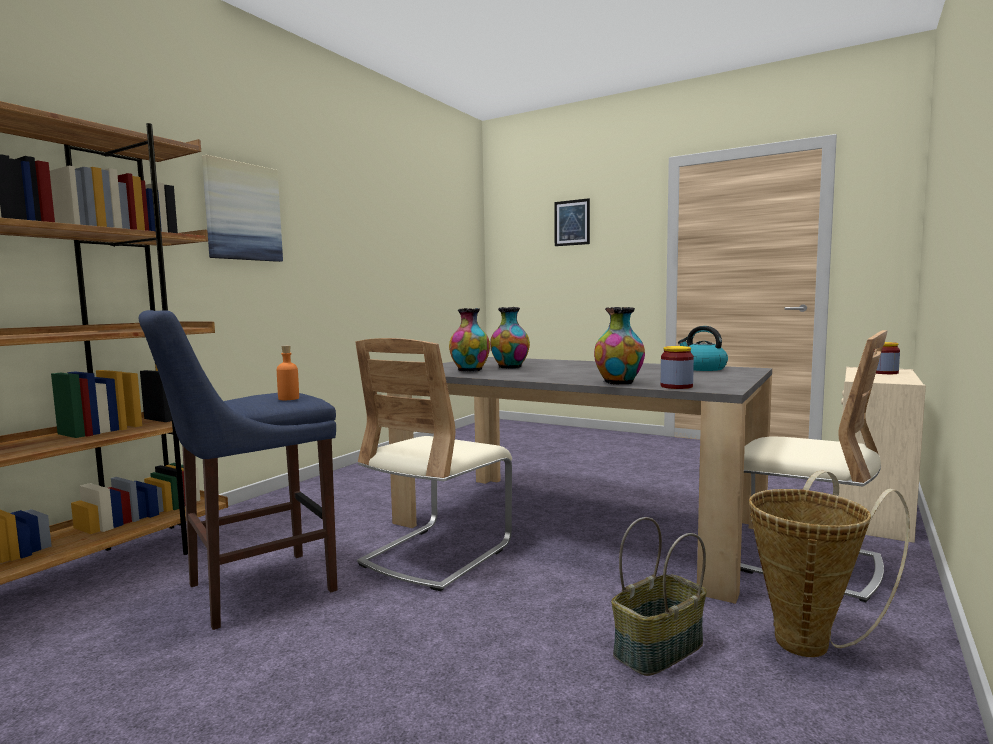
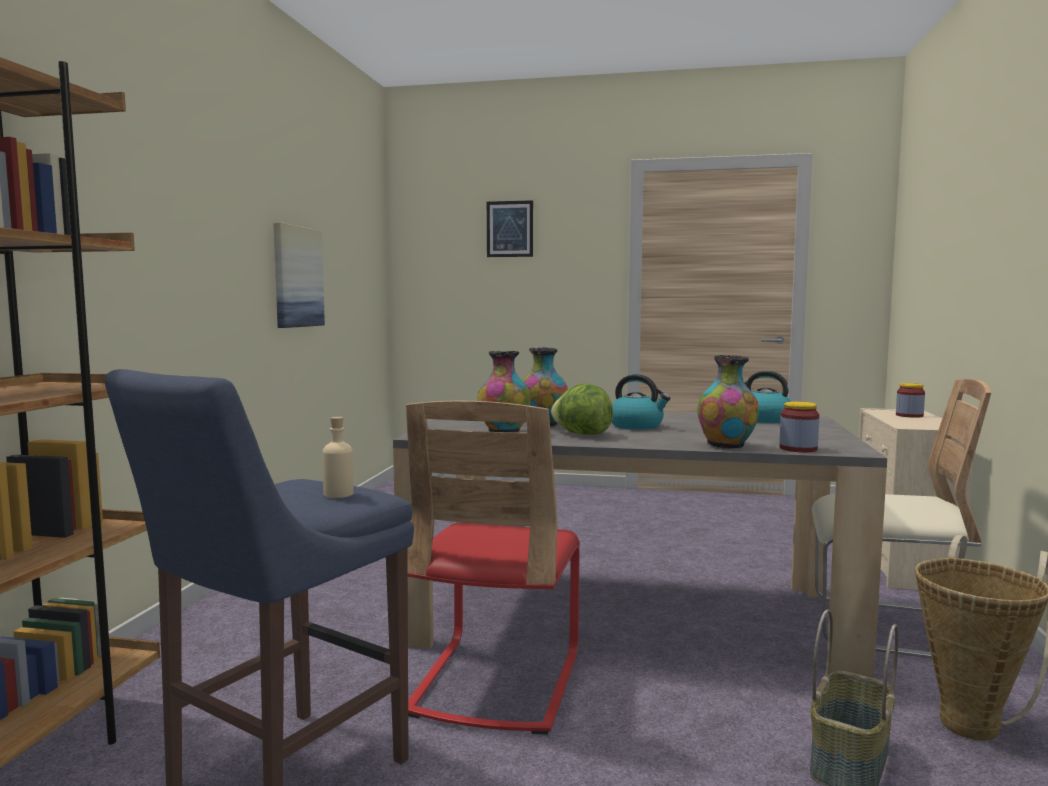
camera: 20 degrees left, 0 degrees up
picture [202,155,283,262] -> picture moved to [273,222,325,328]
orange bottle [277,345,299,400] -> beige bottle [322,417,354,498]
beige chair [355,338,512,591] -> red chair [406,401,580,735]
none -> lettuce [551,383,613,435]
none -> kettle [612,374,671,430]

